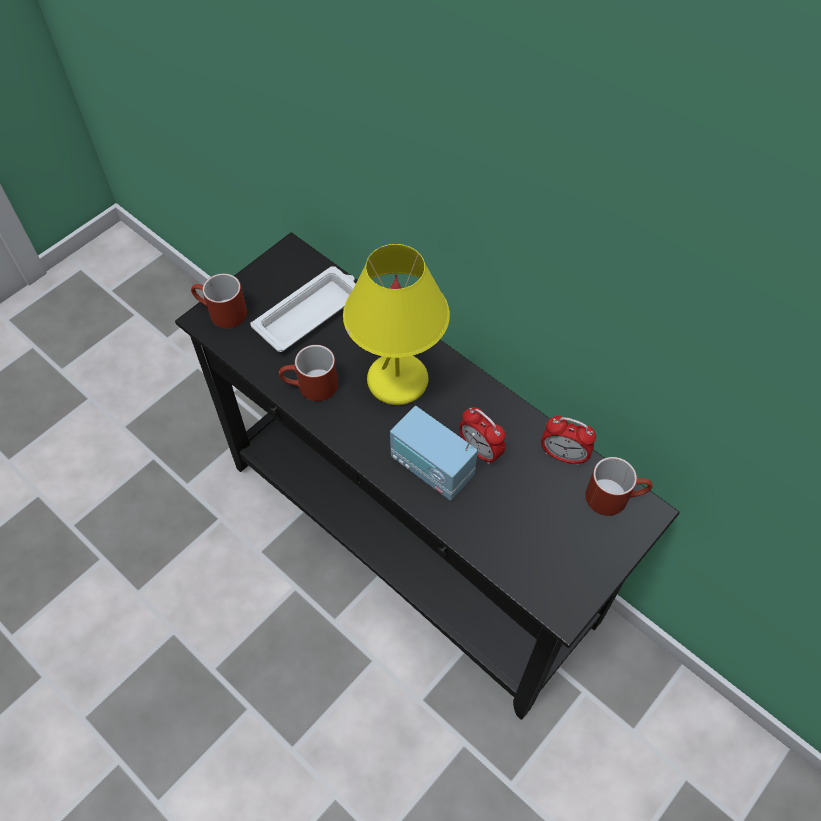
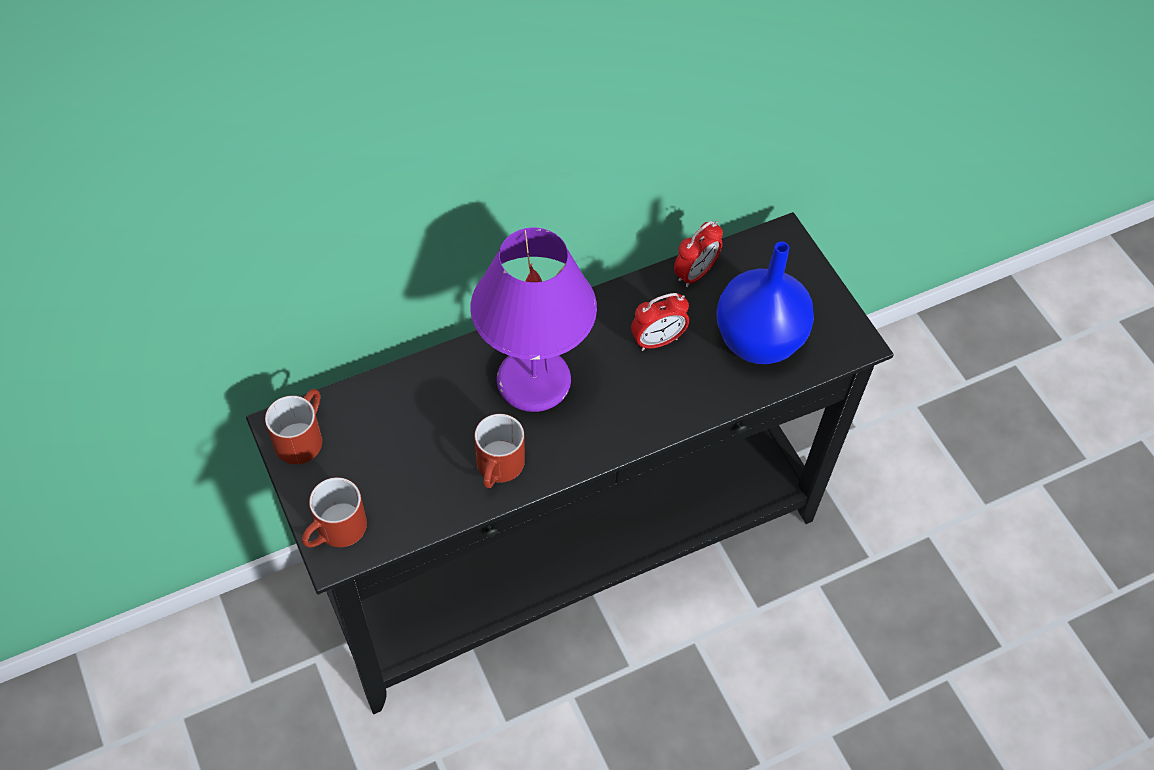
camera: 70 degrees left, 0 degrees up
white tray [250,266,356,352] -> none
yellow table lamp [343,244,450,405] -> purple table lamp [471,228,597,412]
radio [390,406,478,501] -> none
red mug [585,457,653,516] -> red mug moved to [265,389,322,464]
none -> blue vase [717,242,814,364]

